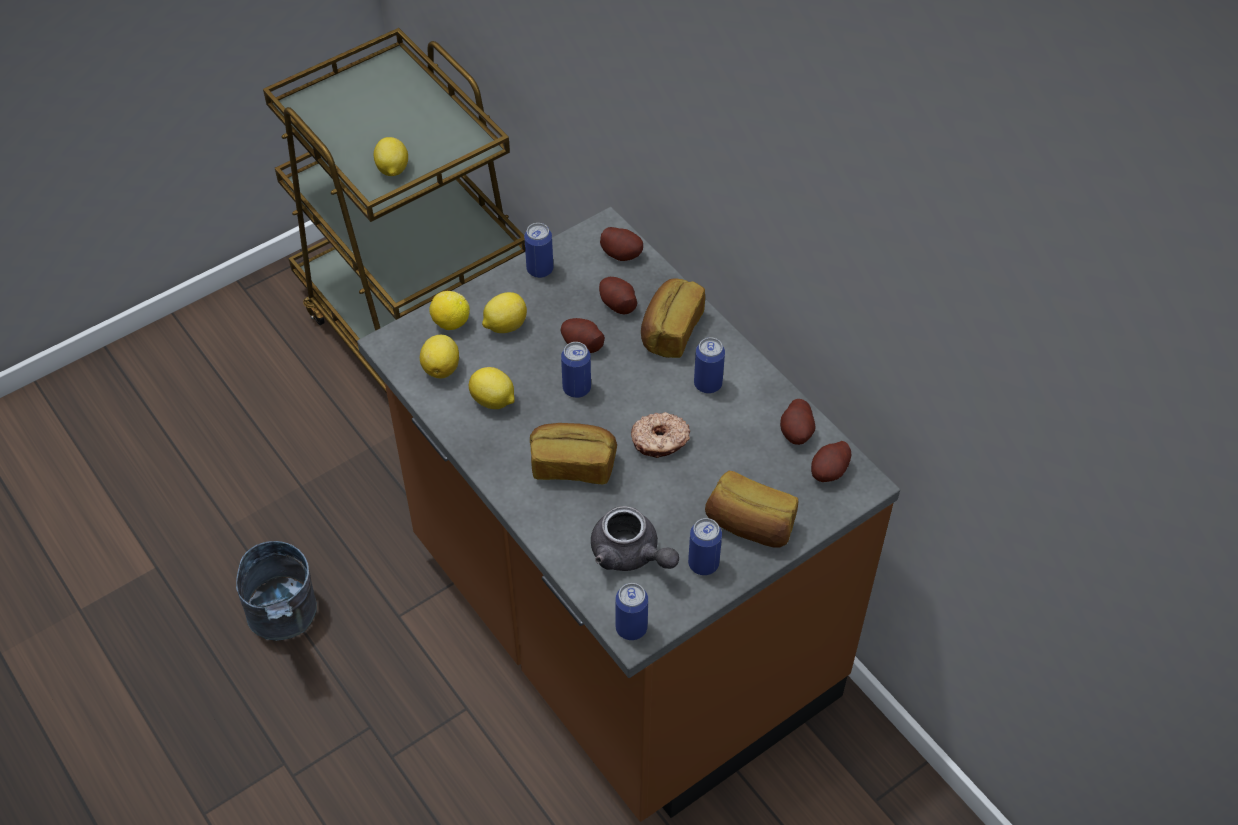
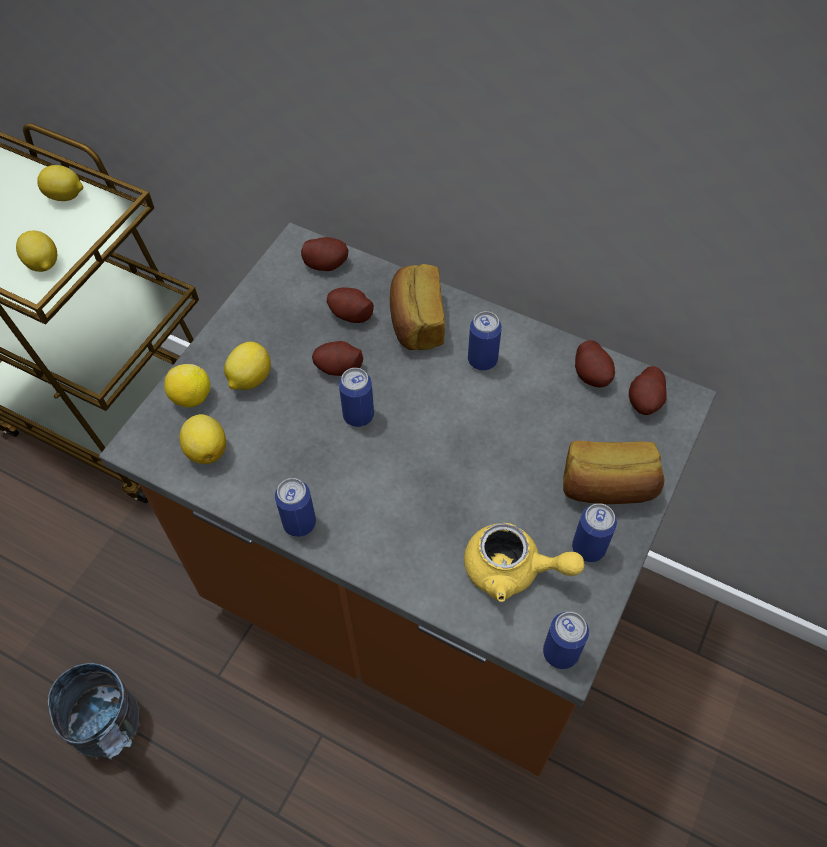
camera: 25 degrees left, 5 degrees up
lemon [469,367,515,409] -> lemon moved to [37,165,83,201]
can [524,223,553,278] -> can moved to [275,478,316,537]
bread [530,423,617,484] -> none
grey teapot [591,506,679,571] -> yellow teapot [464,523,584,602]
donut [631,412,690,458] -> none

